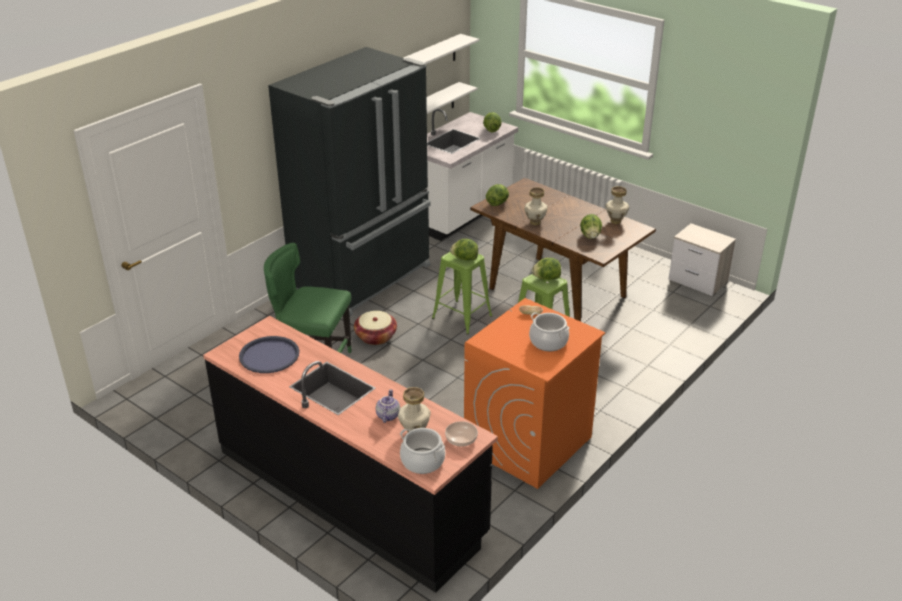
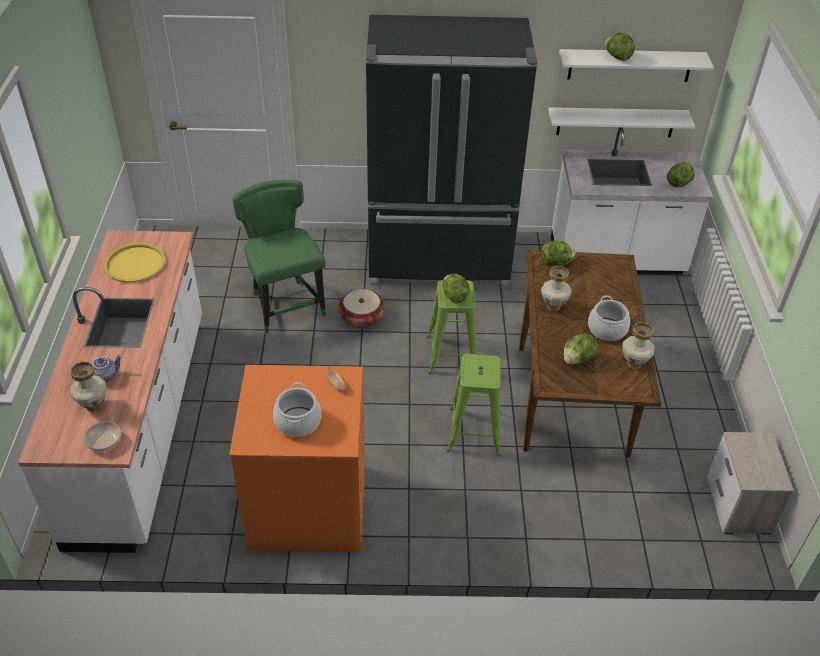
camera: 50 degrees right, 10 degrees up
black counter [203,316,498,593] -> white counter [18,230,202,553]
blue tray [239,336,299,373] -> yellow tray [104,243,166,282]
cooking pot [400,428,445,474] -> cooking pot moved to [588,295,630,341]
lettuce [532,258,561,280] -> lettuce moved to [604,33,635,61]

